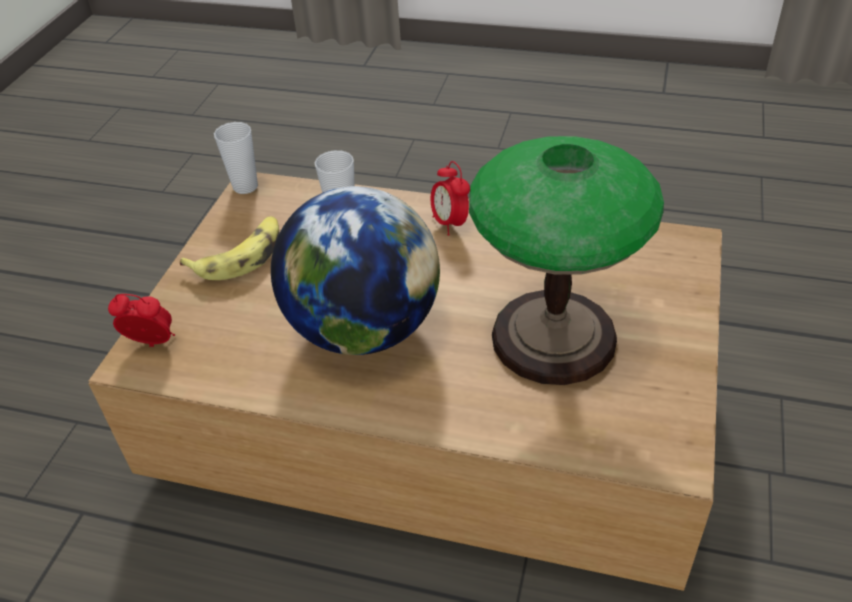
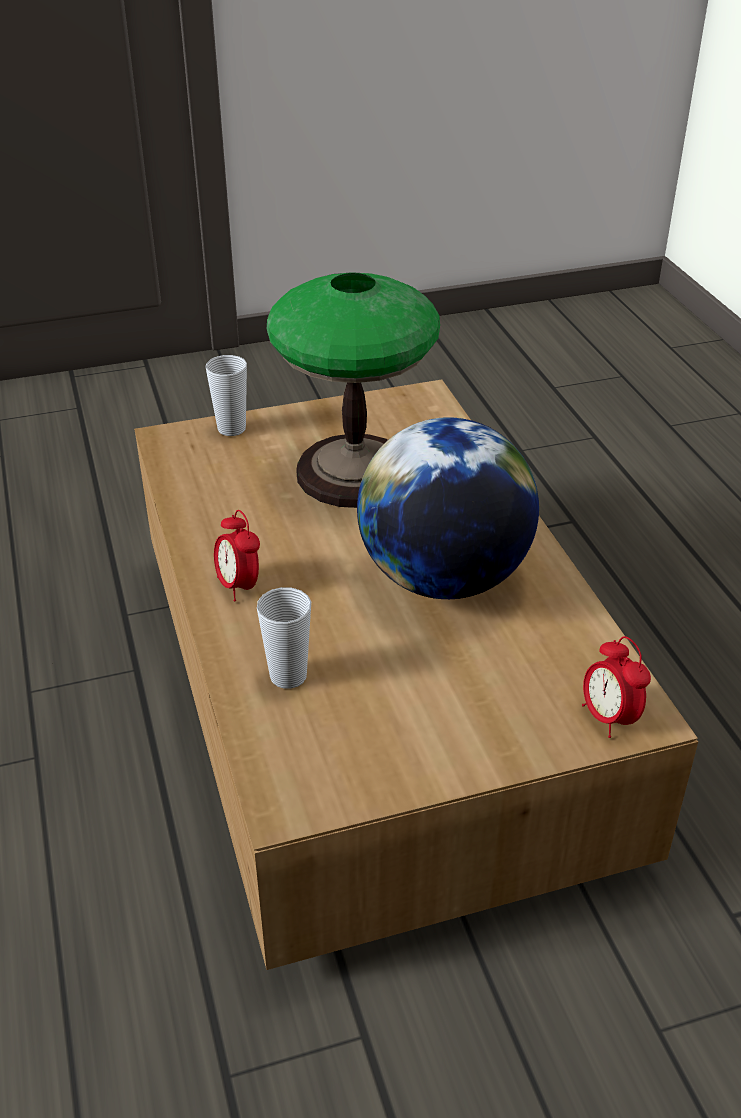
camera: 125 degrees left, 5 degrees down
banana [180,216,279,280] -> none
cup [214,122,258,194] -> cup moved to [206,355,247,436]
alarm clock [431,161,470,236] -> alarm clock turned 120 degrees clockwise [214,510,260,602]

